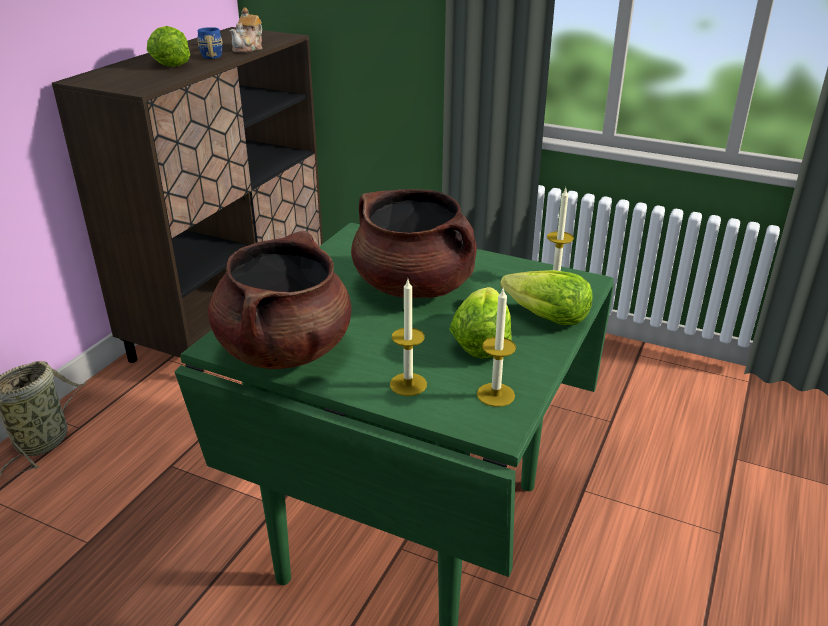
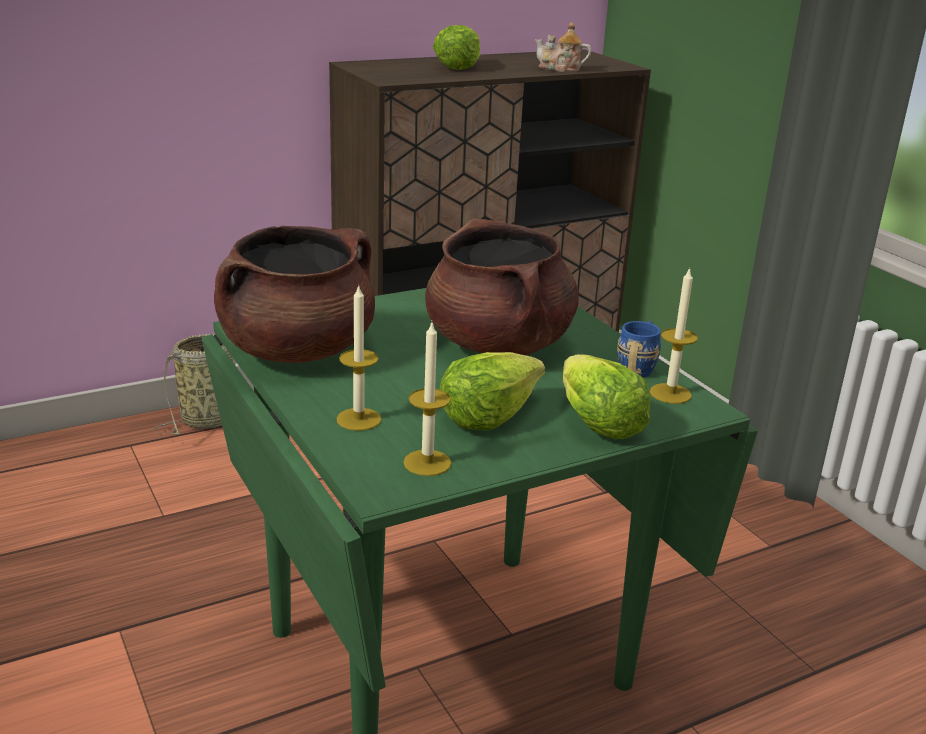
camera: 35 degrees right, 5 degrees down
blue mug [198,27,223,59] -> blue mug moved to [617,321,661,377]
teapot [230,7,263,53] -> teapot turned 45 degrees clockwise [535,22,591,72]

